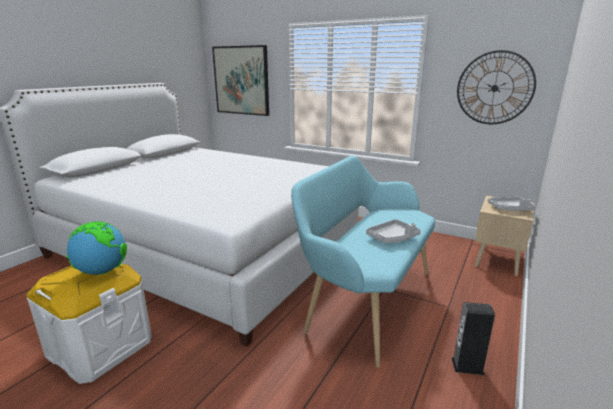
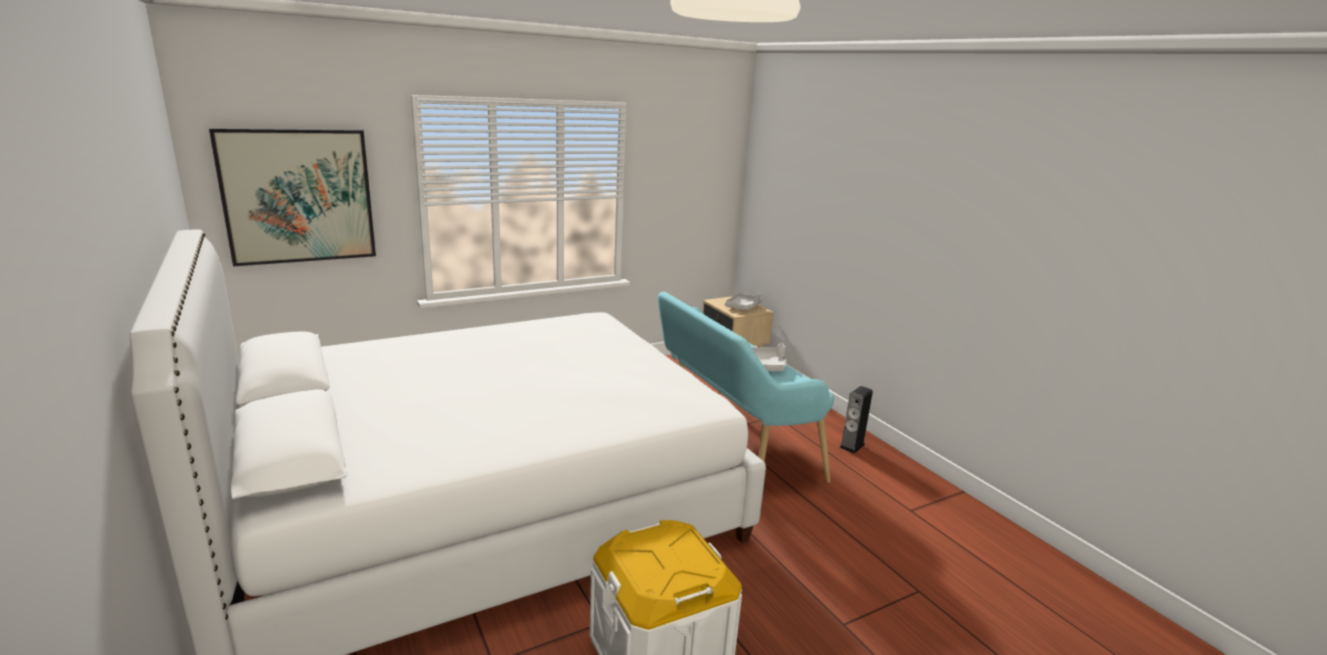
camera: 60 degrees left, 0 degrees up
globe [66,221,127,275] -> none
wall clock [457,50,536,124] -> none

